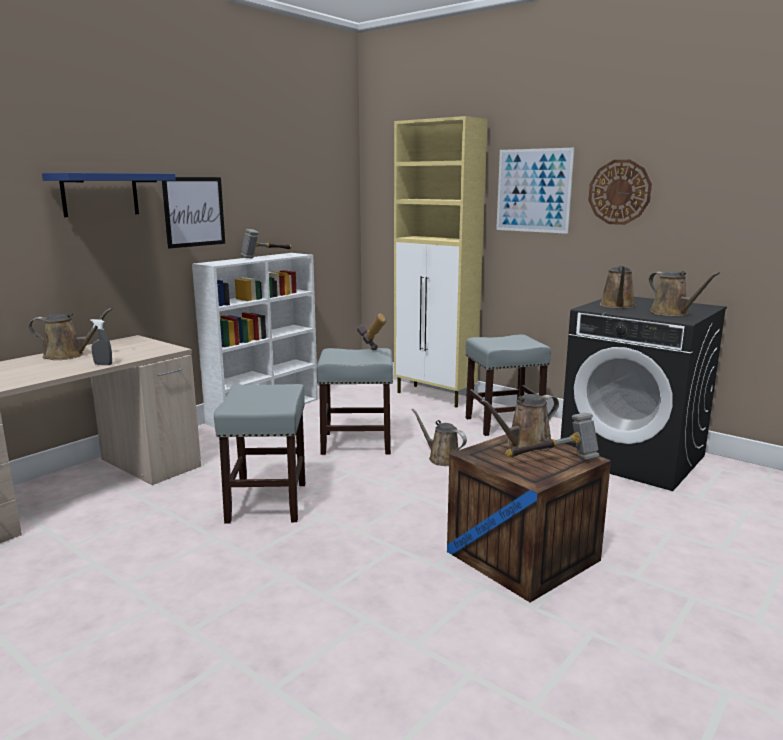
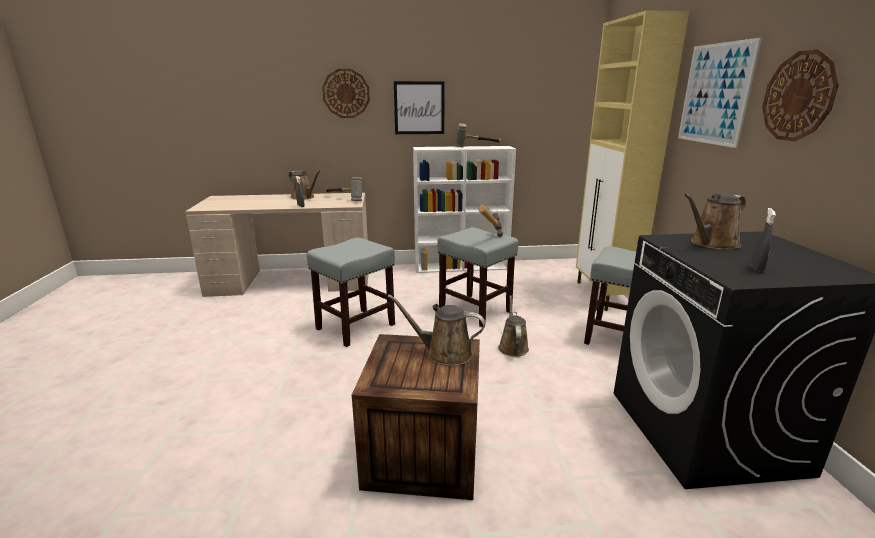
camera: 45 degrees right, 5 degrees up
blue shelf [42,173,176,217] -> wall clock [322,69,370,118]
hammer [505,413,600,460] -> hammer moved to [325,177,362,201]
brown watering can [648,271,720,316] -> grey spray bottle [751,208,776,272]

